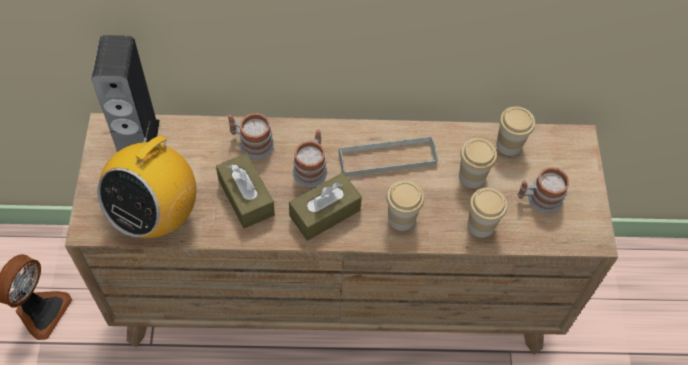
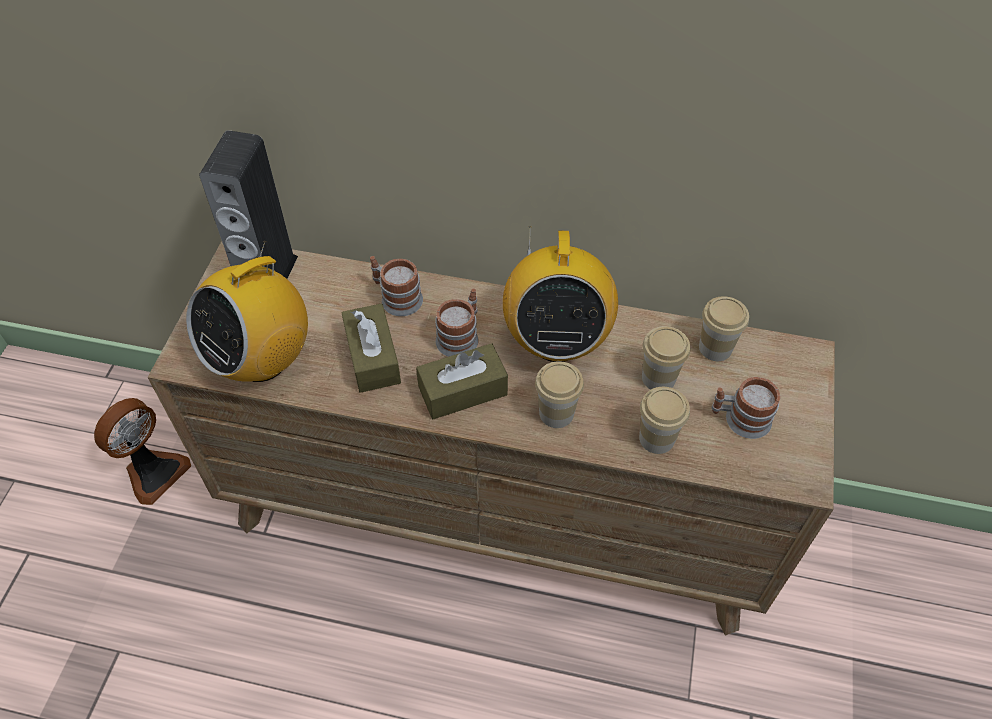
camera: 15 degrees right, 5 degrees down
grey tray [339,136,437,177] -> radio [503,226,618,362]

